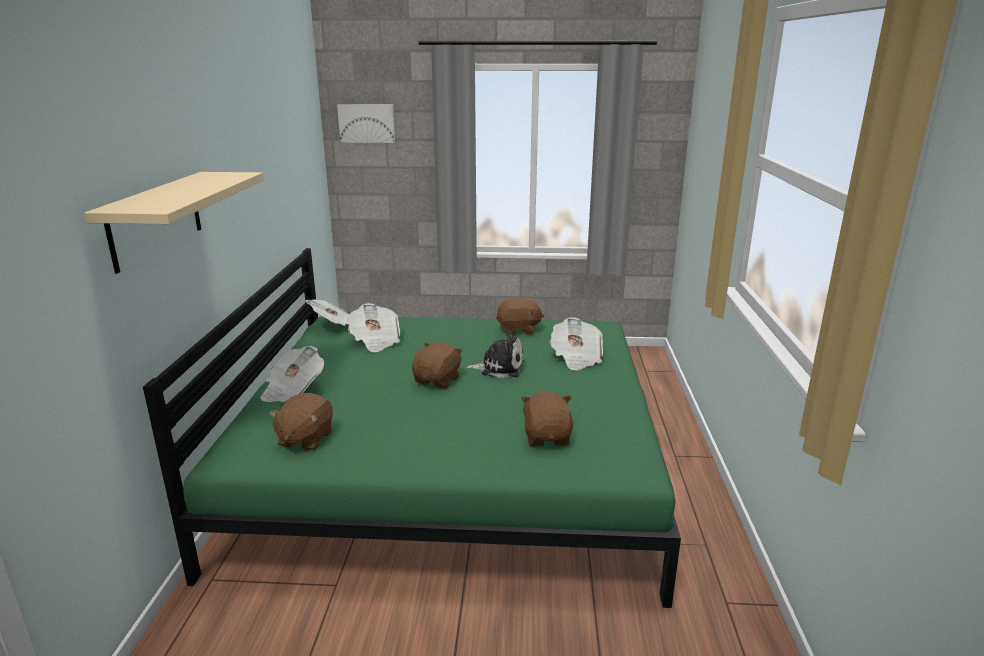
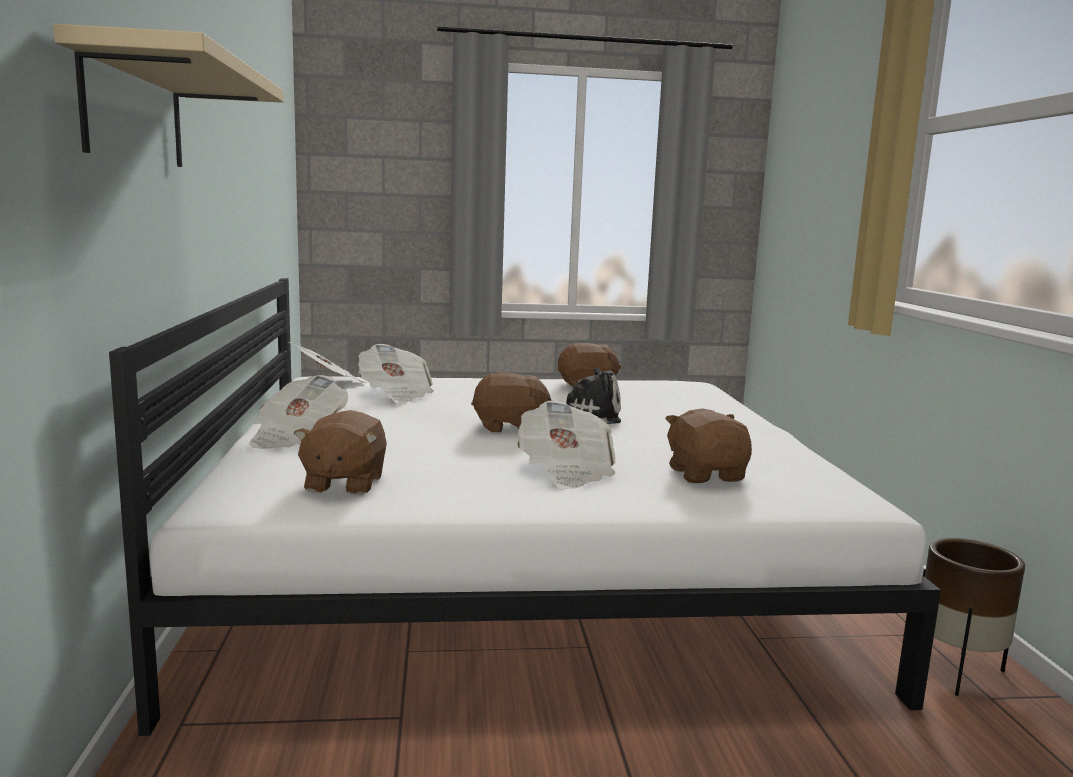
camera: 10 degrees left, 10 degrees down
green bed [143,248,681,608] -> white bed [109,278,941,736]
picture [337,104,395,143] -> none
brown plush toy [412,342,463,389] -> brown plush toy turned 75 degrees clockwise [471,372,552,432]
newspaper [550,317,603,371] -> newspaper moved to [517,401,616,489]
none -> brown planter [923,538,1025,696]

